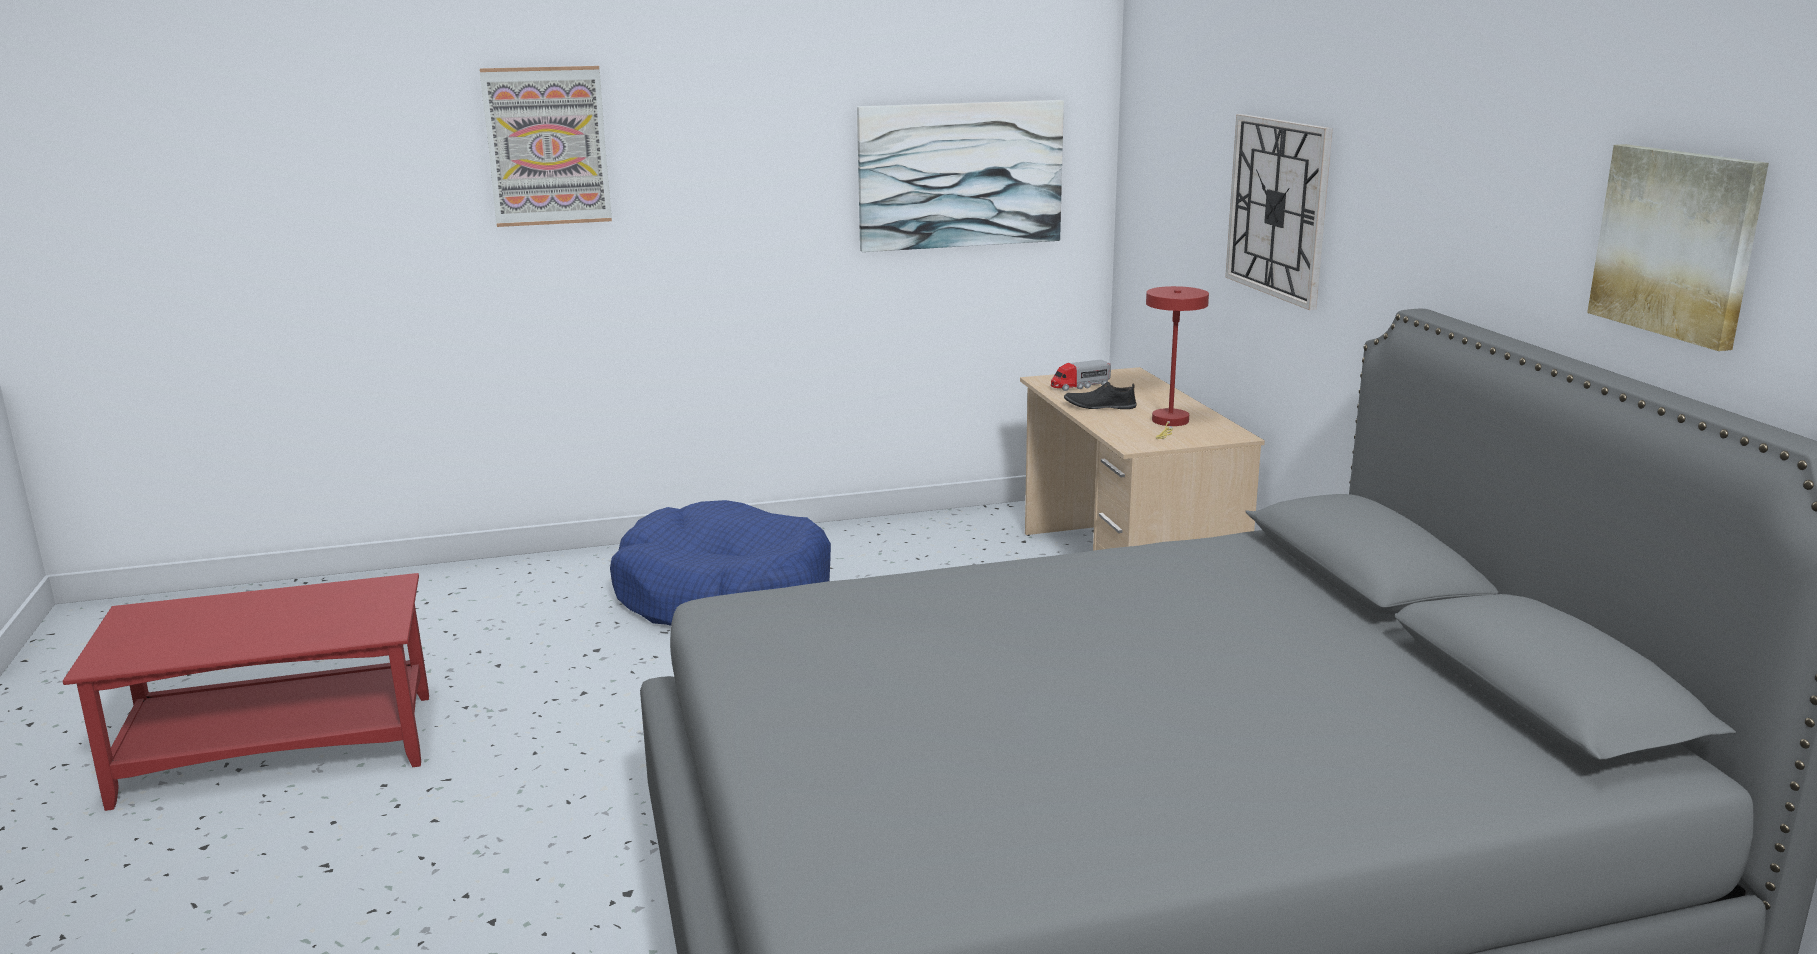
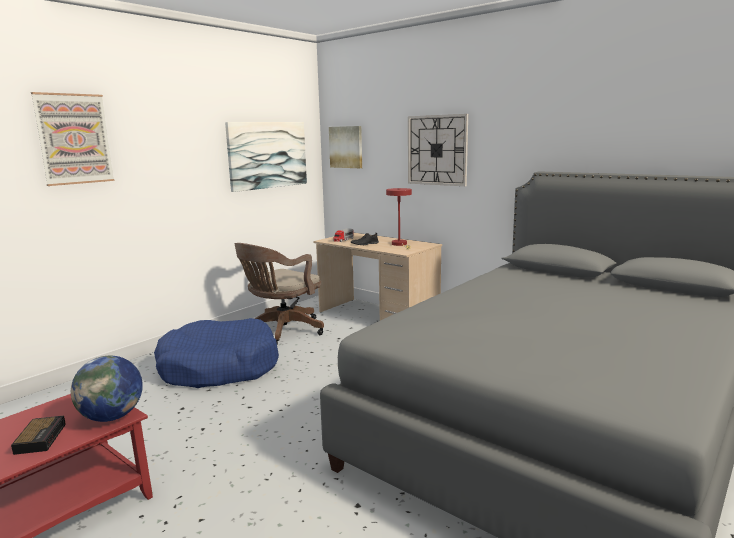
camera: 35 degrees left, 5 degrees down
picture [1587,144,1769,351] -> picture moved to [329,126,362,168]
none -> alarm clock [11,416,66,455]
none -> globe [71,356,143,422]
none -> brown office chair [235,243,324,344]

